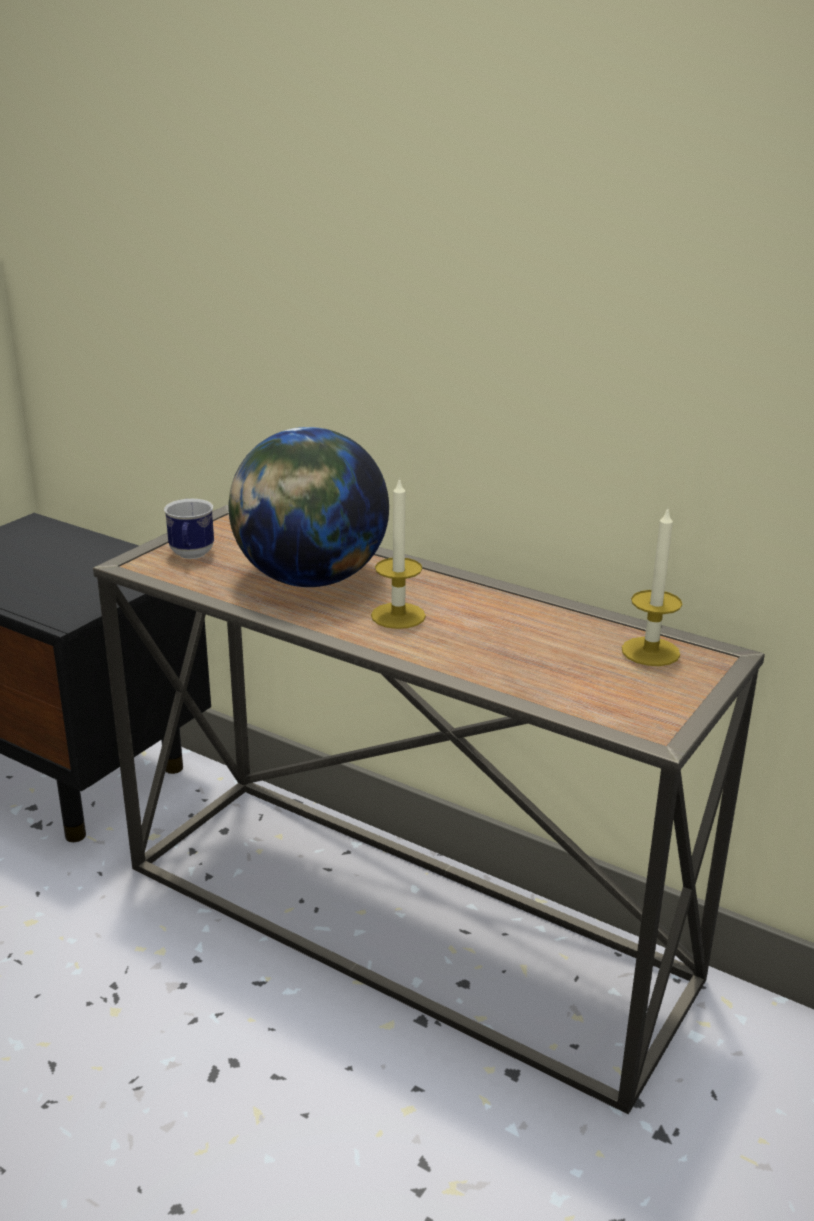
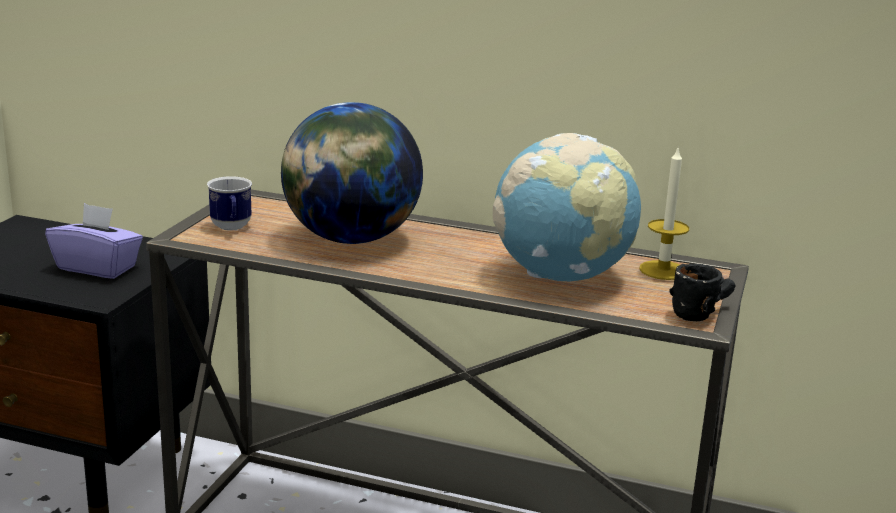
camera: 15 degrees left, 5 degrees down
candle [371,477,426,629] -> none
none -> purple tissue box [45,203,143,279]
none -> globe [493,133,641,281]
none -> black mug [669,264,736,321]

